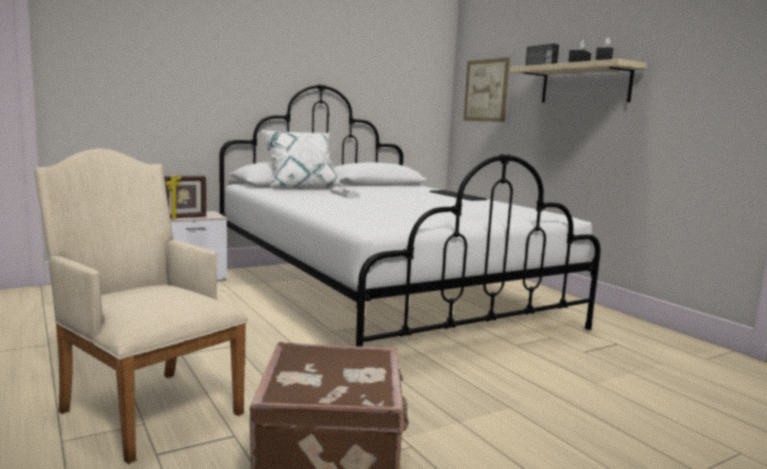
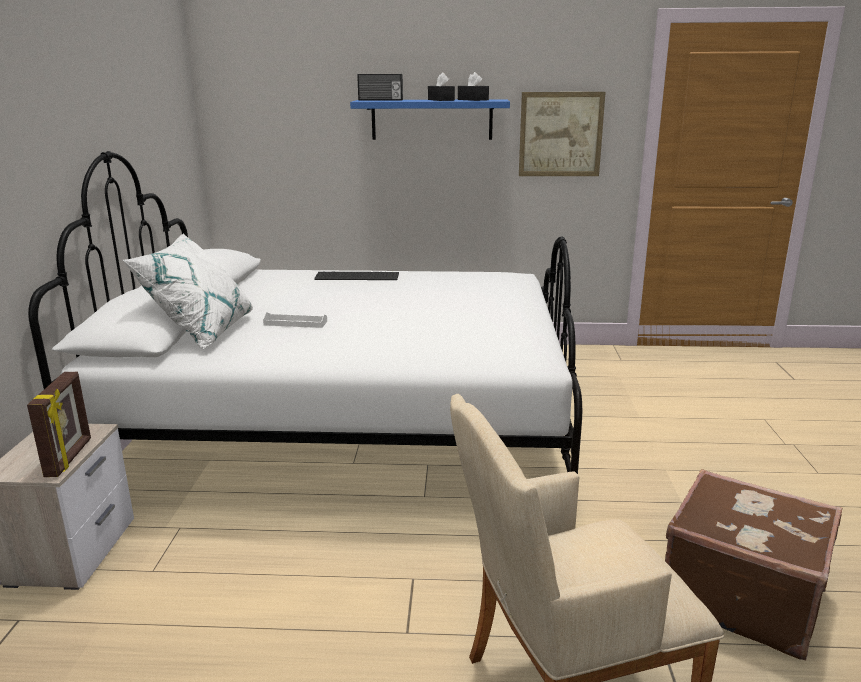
camera: 55 degrees left, 10 degrees up
picture [463,57,510,122] -> picture moved to [519,92,606,176]
beige shelf [510,59,647,103] -> blue shelf [350,99,510,140]

